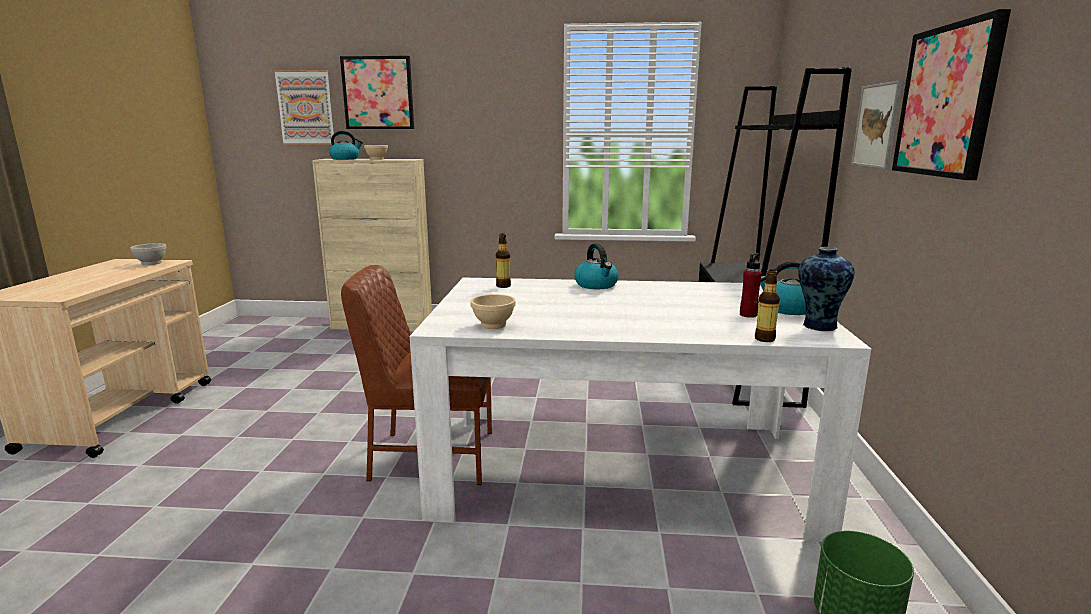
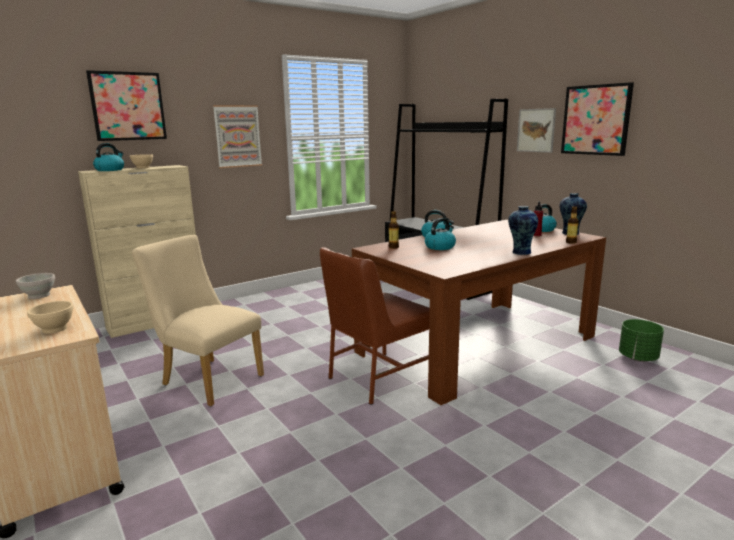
camera: 40 degrees left, 0 degrees up
picture [274,70,335,145] -> picture moved to [213,105,262,168]
white dining table [410,278,871,541] -> brown dining table [352,220,606,405]
beige bowl [470,294,516,329] -> beige bowl moved to [27,301,74,334]
none -> beige chair [132,235,264,406]
none -> kettle [425,218,456,250]
none -> vase [508,206,538,255]

